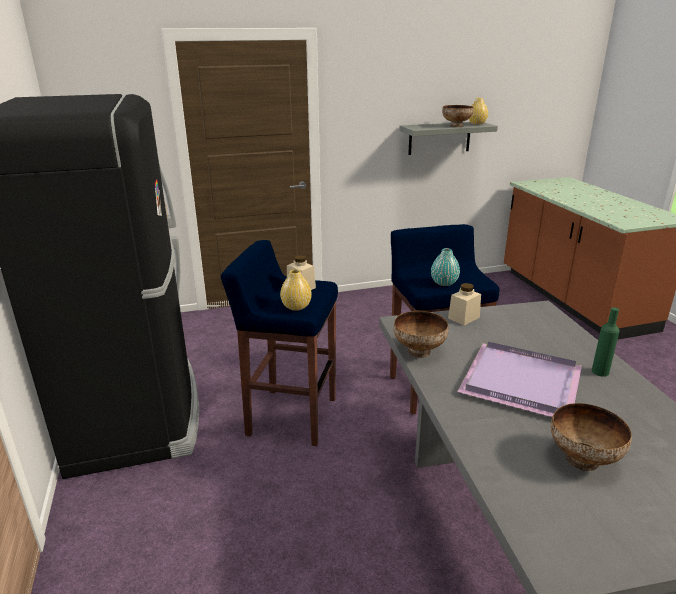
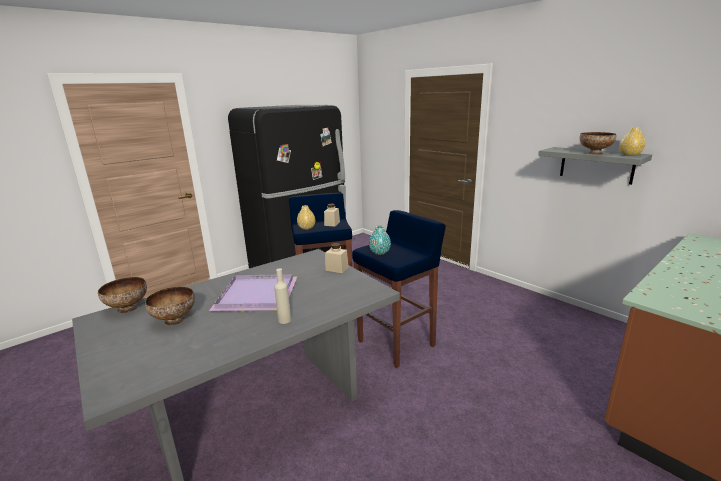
camera: 65 degrees right, 5 degrees down
bowl [393,311,449,358] -> bowl moved to [98,277,147,313]
green bottle [592,307,620,377] -> beige bottle [274,268,291,324]

